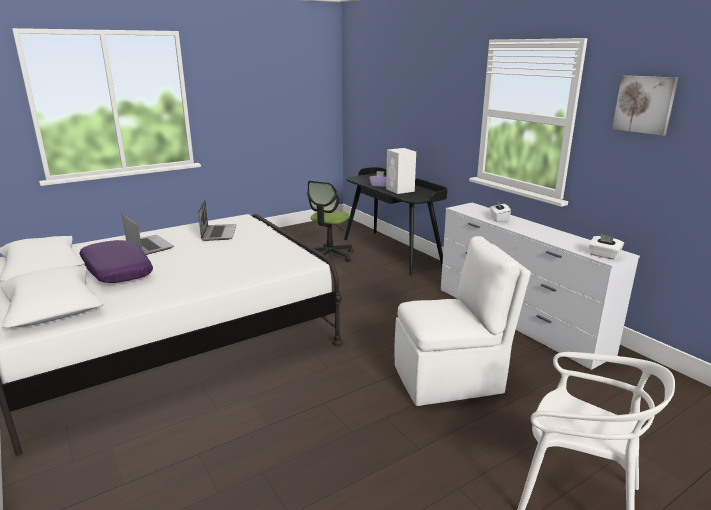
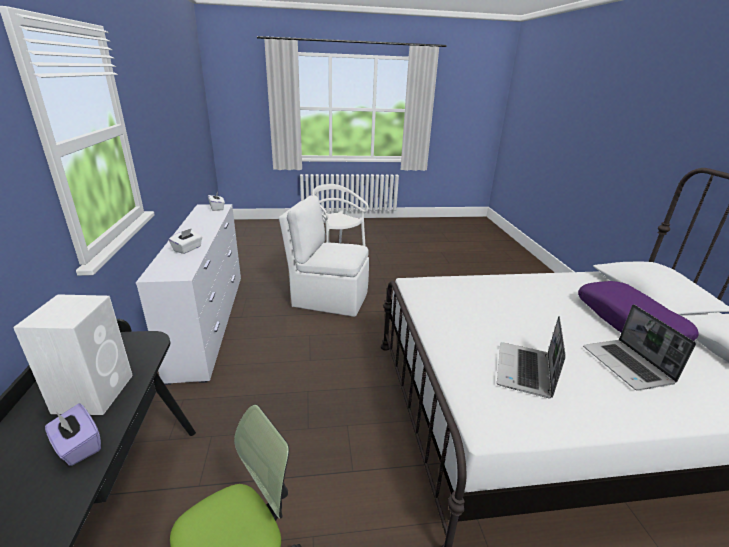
camera: 155 degrees left, 5 degrees up
picture [612,75,678,136] -> none

